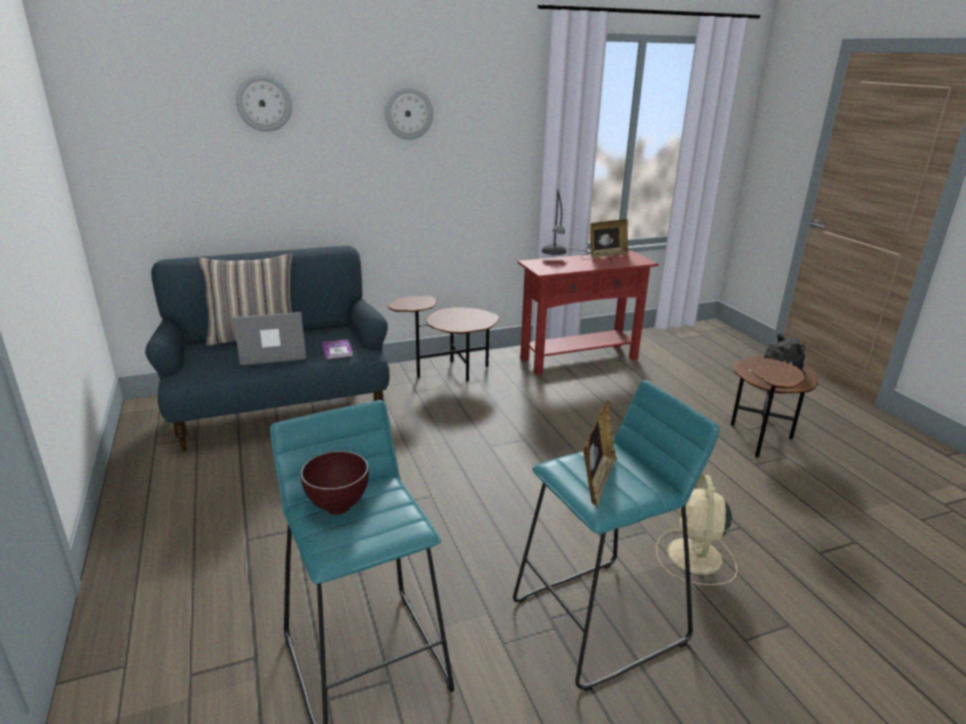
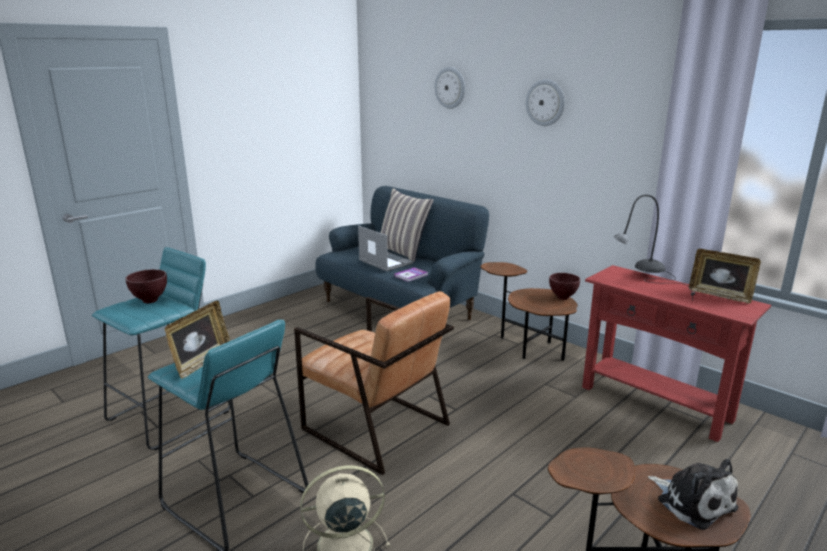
camera: 65 degrees right, 5 degrees down
picture frame [583,401,618,508] -> picture frame turned 60 degrees counterclockwise [164,300,231,379]
none -> brown armchair [294,291,454,475]
none -> brown bowl [549,273,580,300]

